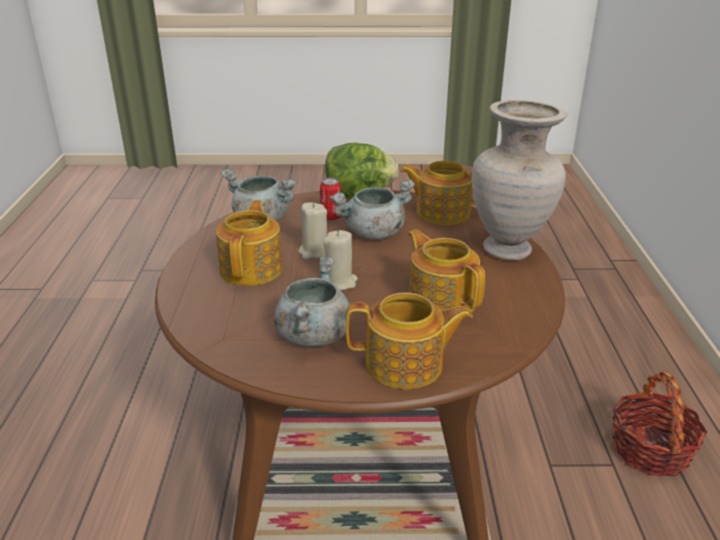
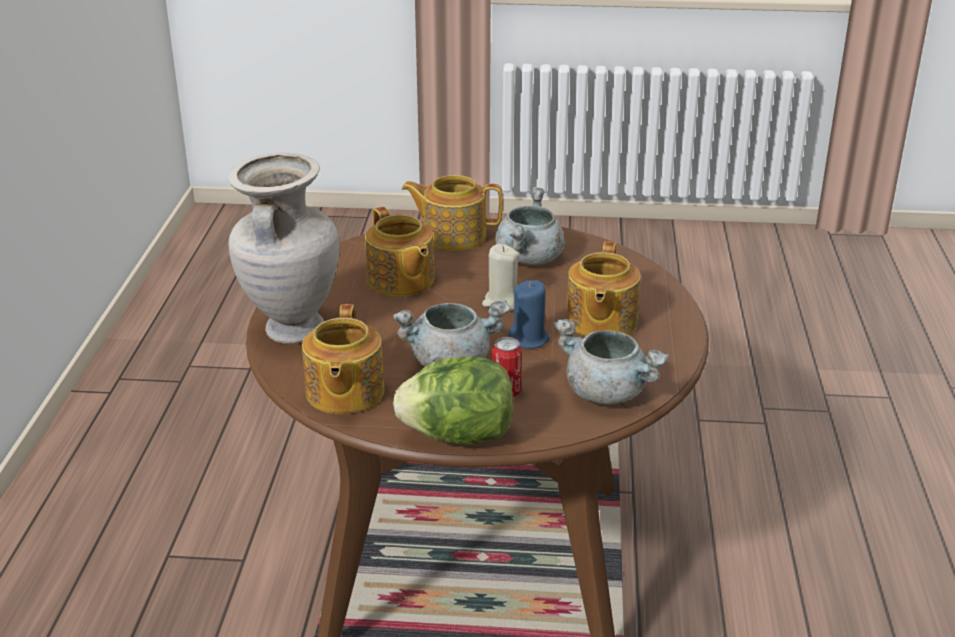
camera: 175 degrees left, 0 degrees up
beige candle [298,202,327,259] -> blue candle [508,280,550,349]
teapot [400,161,475,225] -> teapot turned 75 degrees clockwise [302,304,385,414]
basket [612,371,707,476] -> none

